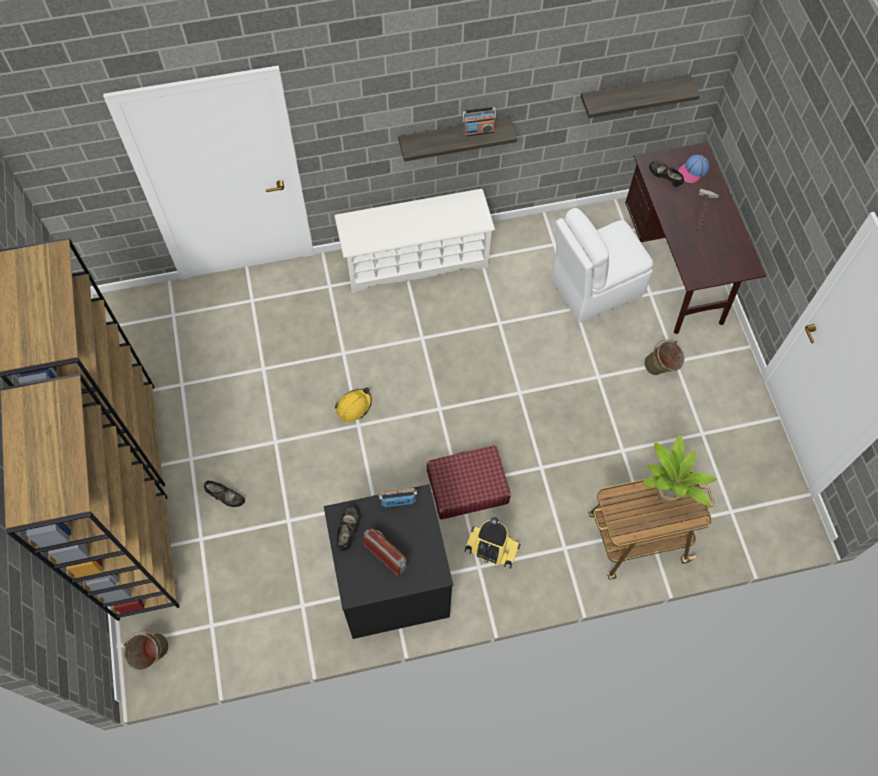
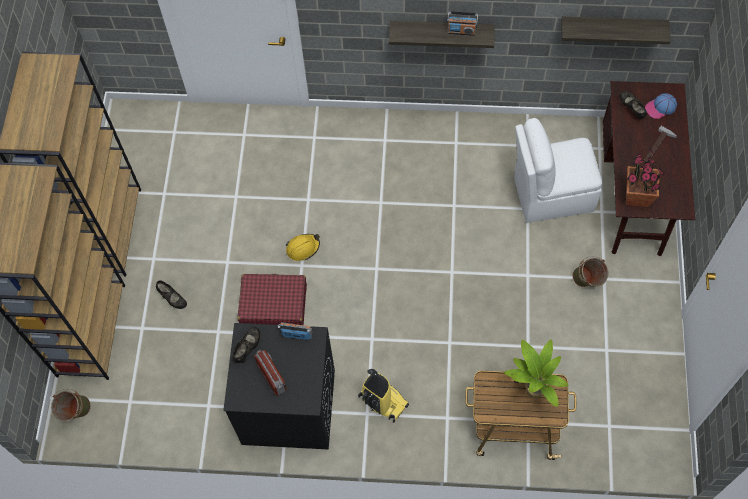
camera: 20 degrees right, 0 degrees up
white shoe rack [335,189,495,293] -> none
red suitcase [427,445,511,519] -> red suitcase moved to [237,274,307,325]
none -> potted plant [626,150,665,207]

